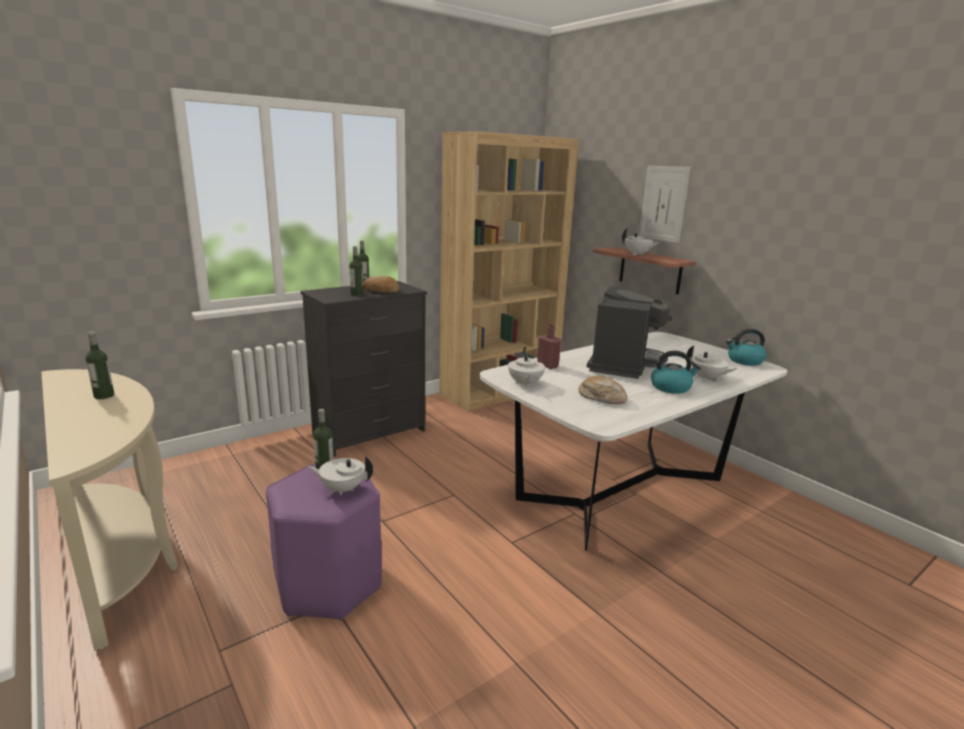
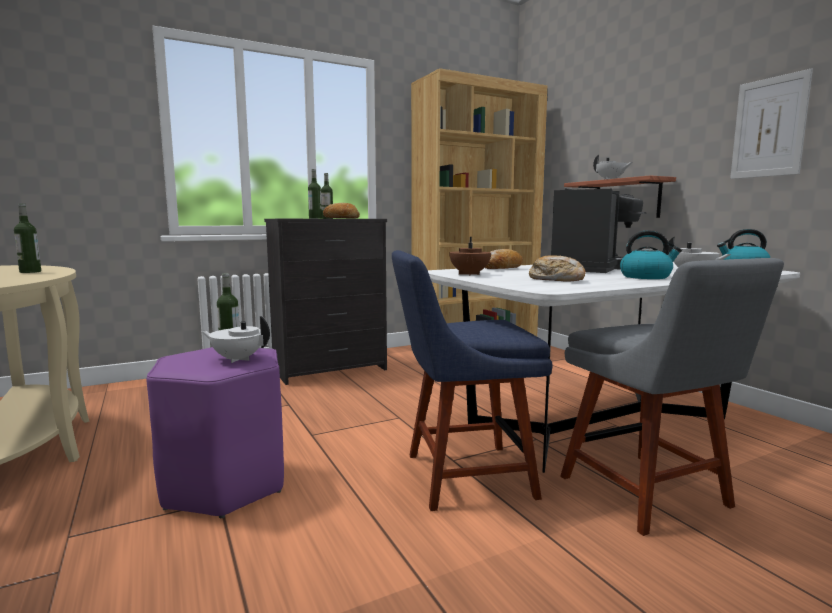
camera: 10 degrees right, 10 degrees down
white teapot [508,347,545,388] -> brown teapot [449,237,491,276]
red bottle [537,322,561,369] -> bread [485,249,523,269]
picture [639,166,690,243] -> picture moved to [730,68,813,179]
none -> blue chair [392,250,553,511]
none -> grey chair [560,258,784,536]

